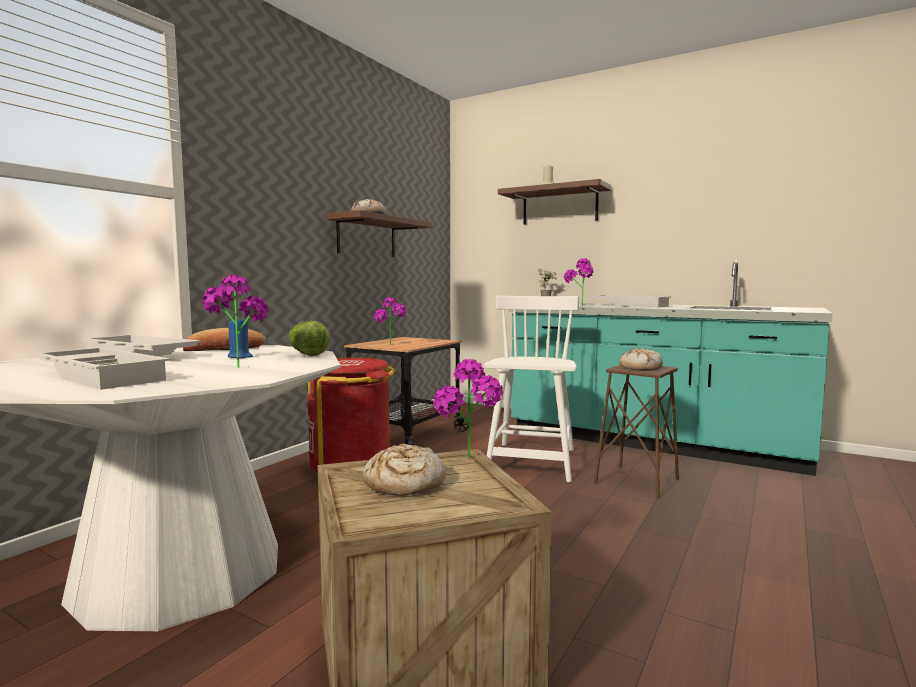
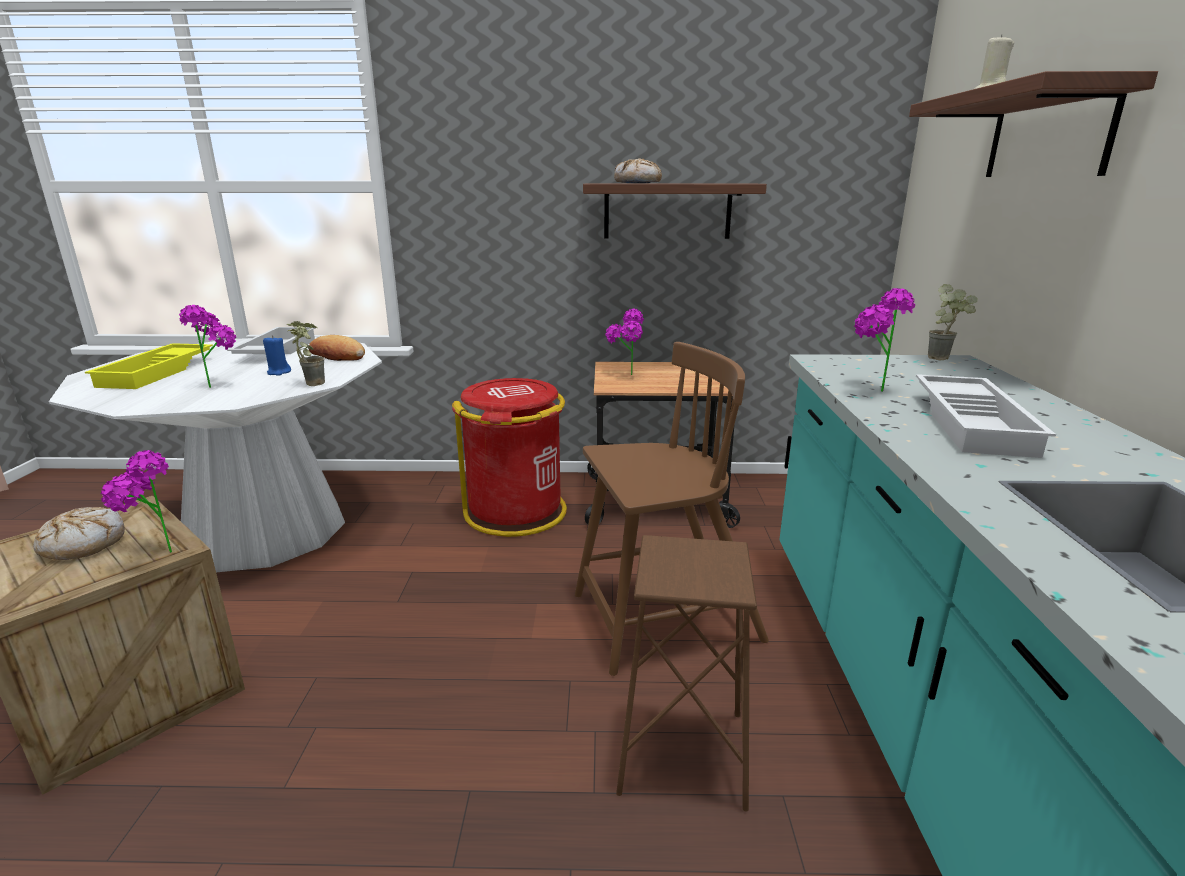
camera: 60 degrees right, 15 degrees up
white tray [34,347,170,390] -> yellow tray [85,343,213,389]
lettuce [289,321,330,356] -> potted plant [286,321,325,386]
white chair [484,296,579,483] -> brown chair [575,342,769,676]
bread [619,348,663,371] -> none

